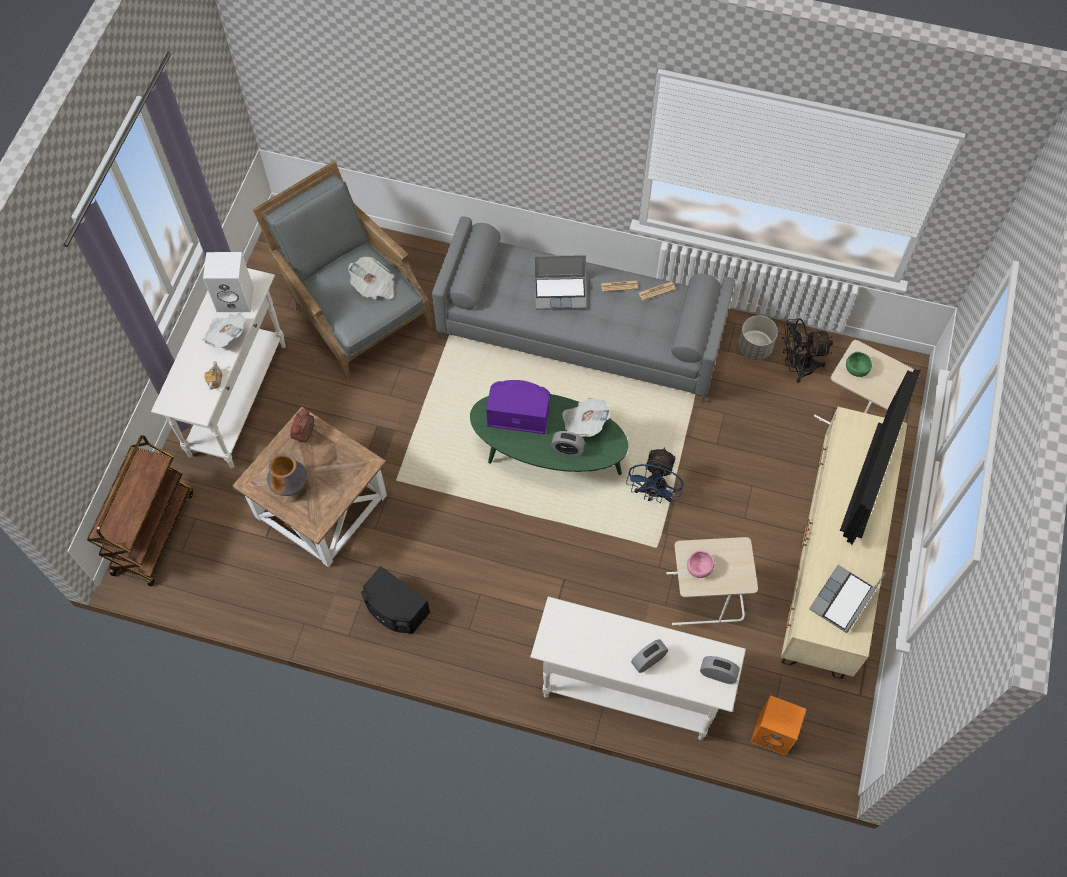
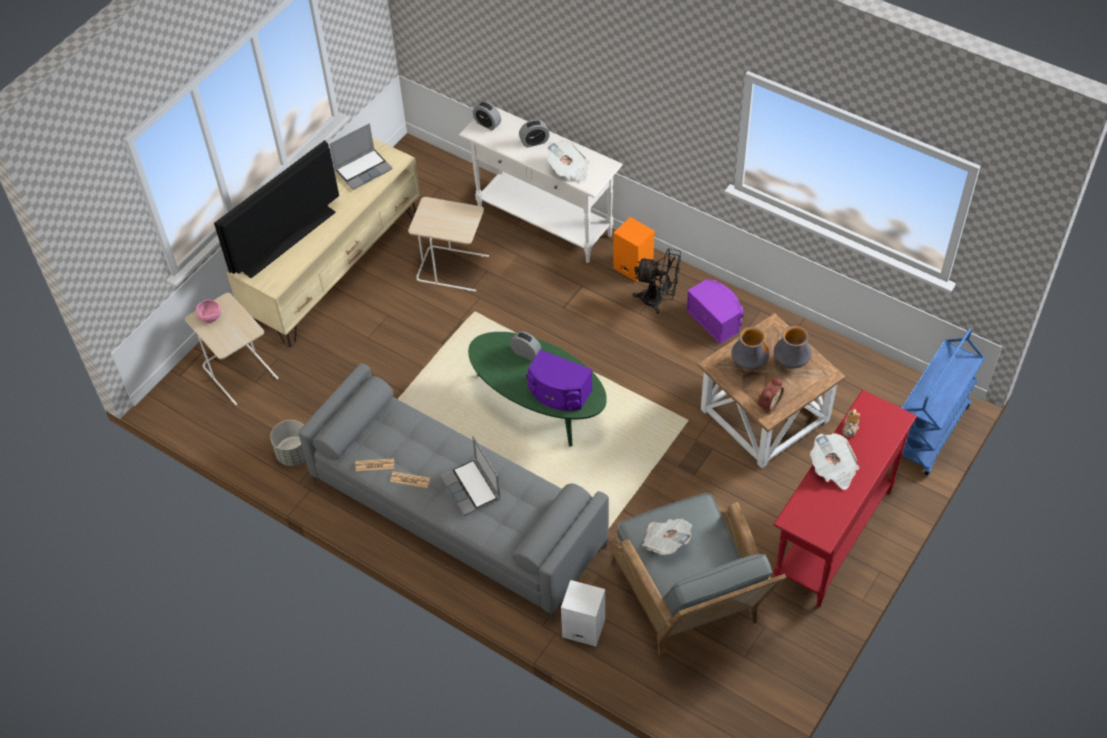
camera: 160 degrees left, 10 degrees down
brown cart [87,435,193,586] -> blue cart [901,328,985,475]
white console table [151,268,286,468] -> red console table [773,390,917,607]
white speaker [203,252,254,313] -> white speaker moved to [561,580,605,646]
black speaker [361,566,430,633] -> purple speaker [686,279,744,344]
laptop [535,255,586,310] -> laptop turned 135 degrees counterclockwise [440,436,501,516]
newspaper [562,398,610,437] -> newspaper moved to [547,140,589,182]
blue fan [626,447,683,503] -> none
pink bowl [687,551,715,578] -> pink bowl moved to [196,300,221,323]
orange speaker [751,695,806,755] -> orange speaker moved to [613,217,654,282]
black fan [783,318,833,383] -> black fan moved to [632,248,681,314]
green bowl [846,352,872,377] -> none
none -> vase [731,327,769,369]

